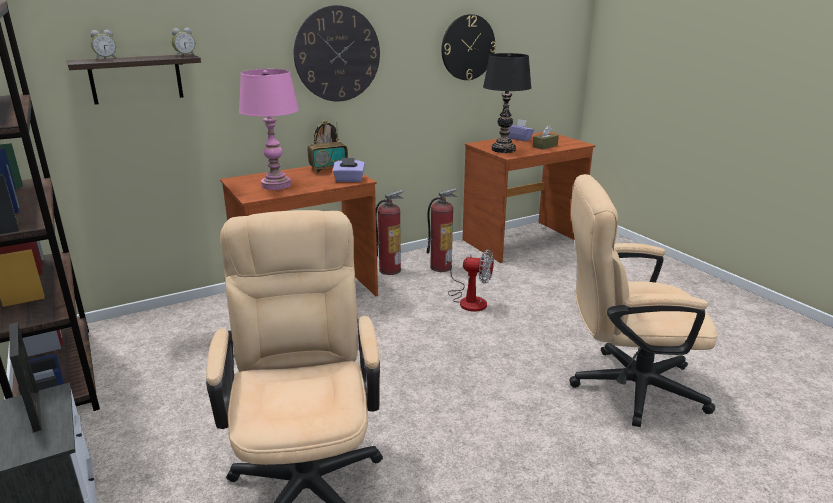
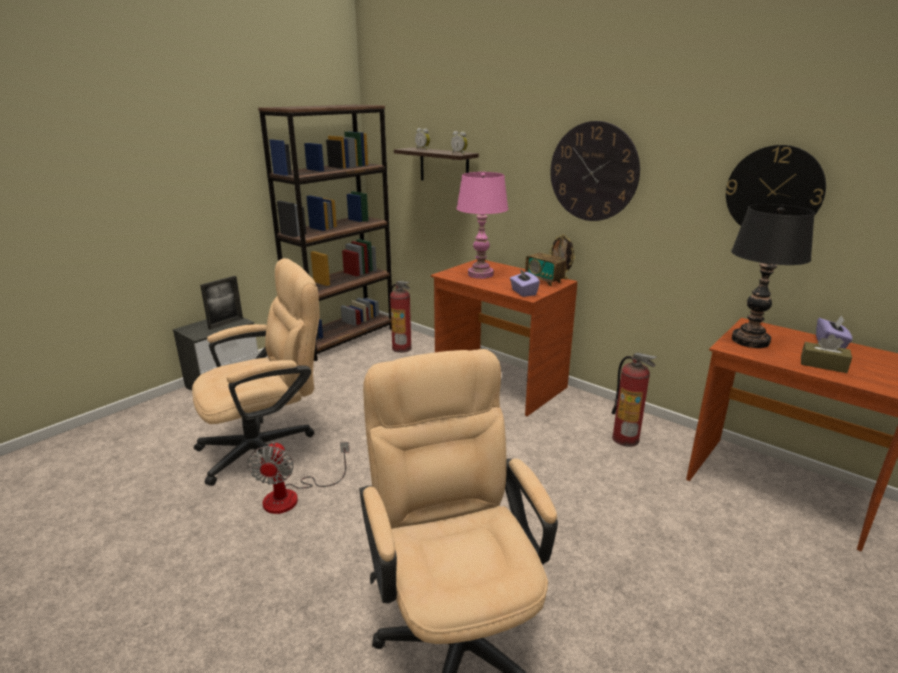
camera: 70 degrees right, 0 degrees up
fire extinguisher [376,190,404,275] -> fire extinguisher moved to [390,281,412,353]
fan [445,249,494,312] -> fan moved to [247,442,349,514]

